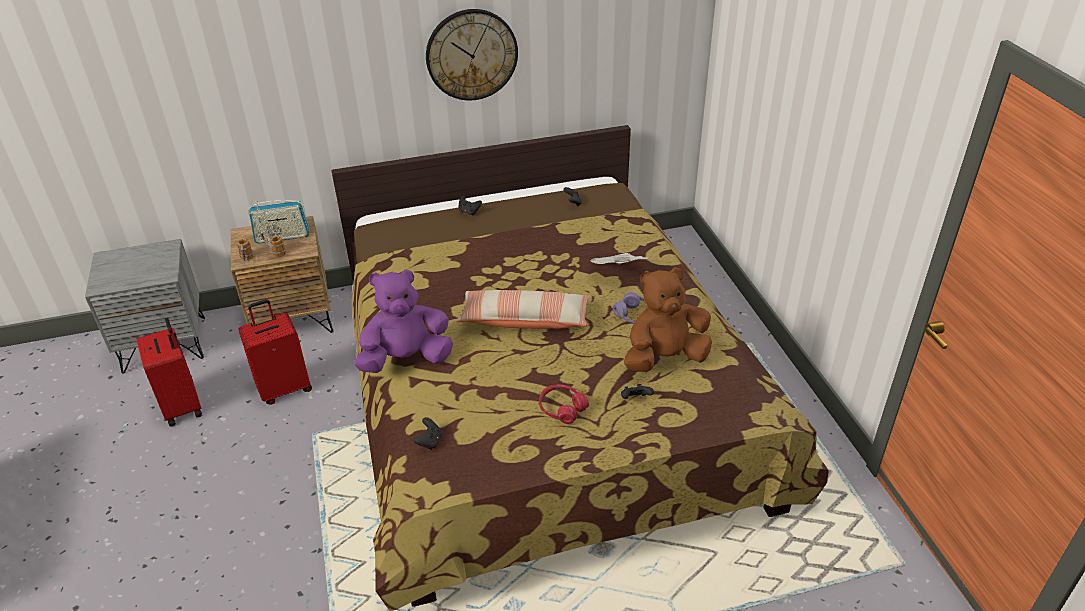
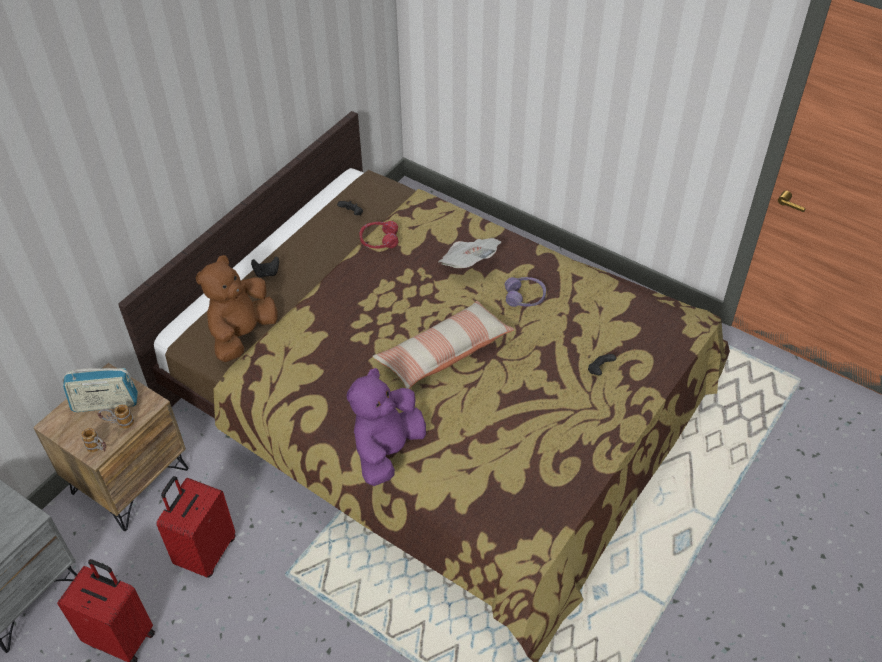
camera: 40 degrees left, 10 degrees up
radio [249,200,309,244] -> radio turned 45 degrees clockwise [63,368,138,412]
black game controller [414,417,442,450] -> none
wall clock [426,9,518,101] -> none
red headphones [539,384,589,424] -> red headphones moved to [359,221,399,249]
brown plush toy [624,267,712,372] -> brown plush toy moved to [196,255,278,362]

